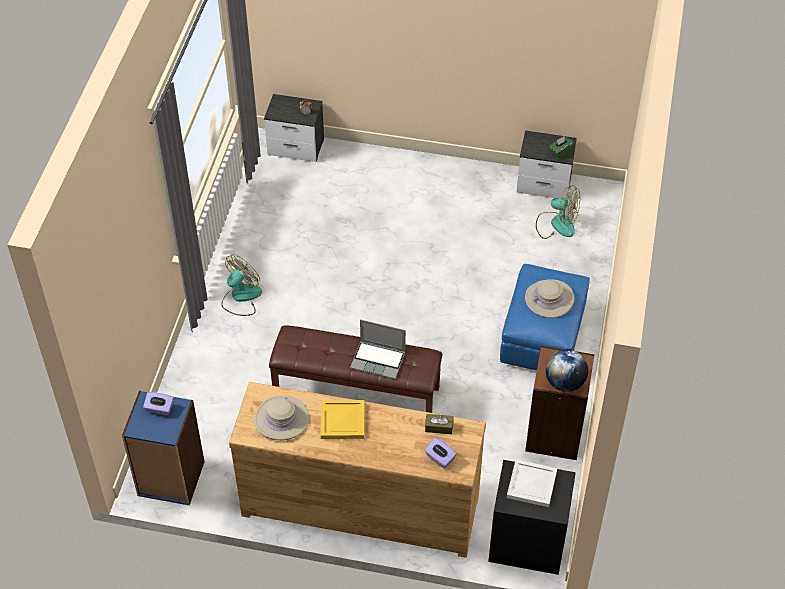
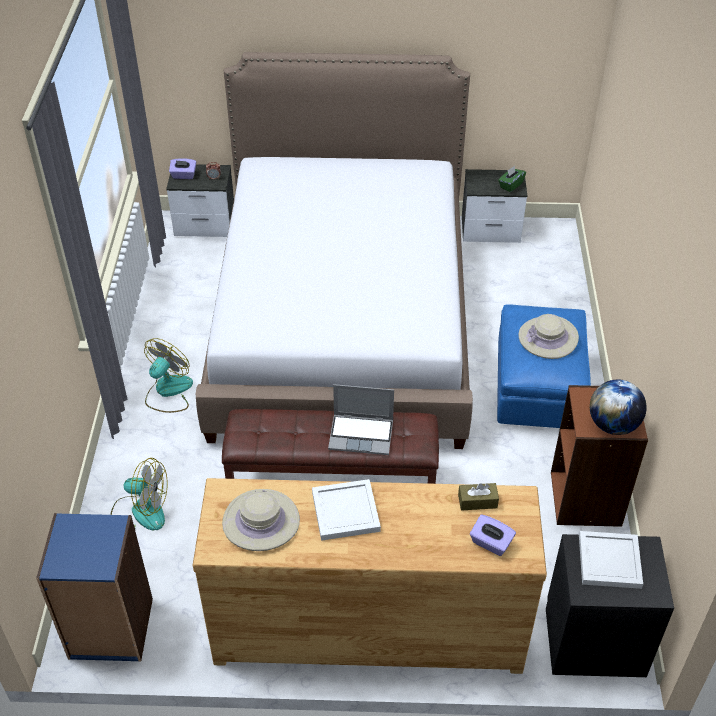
camera: 10 degrees left, 5 degrees down
purple tissue box [143,392,174,416] -> purple tissue box moved to [169,158,196,179]
yellow tray [321,400,364,439] -> white tray [312,479,381,541]
fan [536,185,580,239] -> fan moved to [110,458,168,530]
none -> bed [196,52,473,449]

